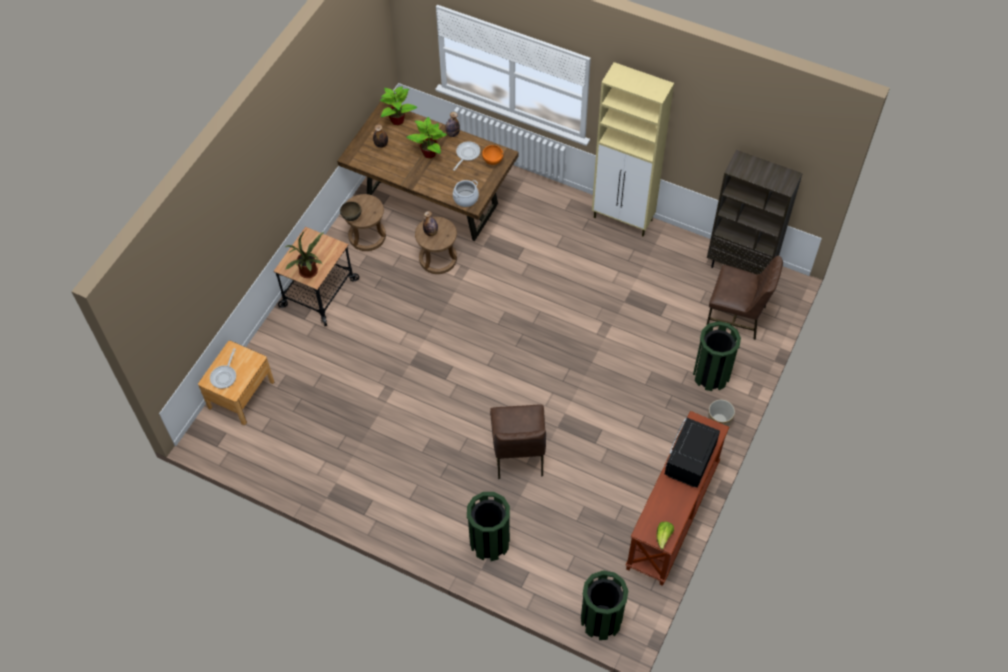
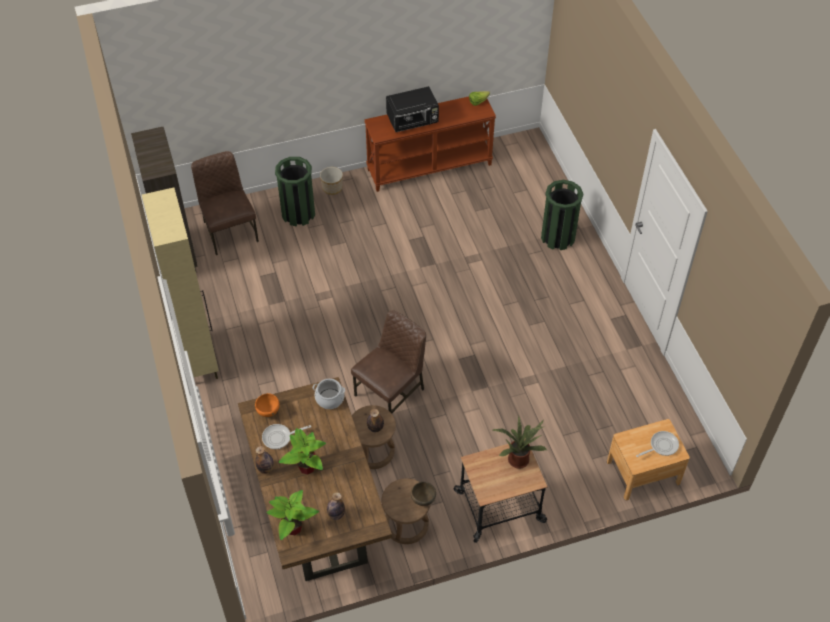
camera: 135 degrees left, 5 degrees down
brown chair [490,404,546,479] -> brown chair moved to [351,310,426,414]
green trash can [581,570,628,640] -> none

